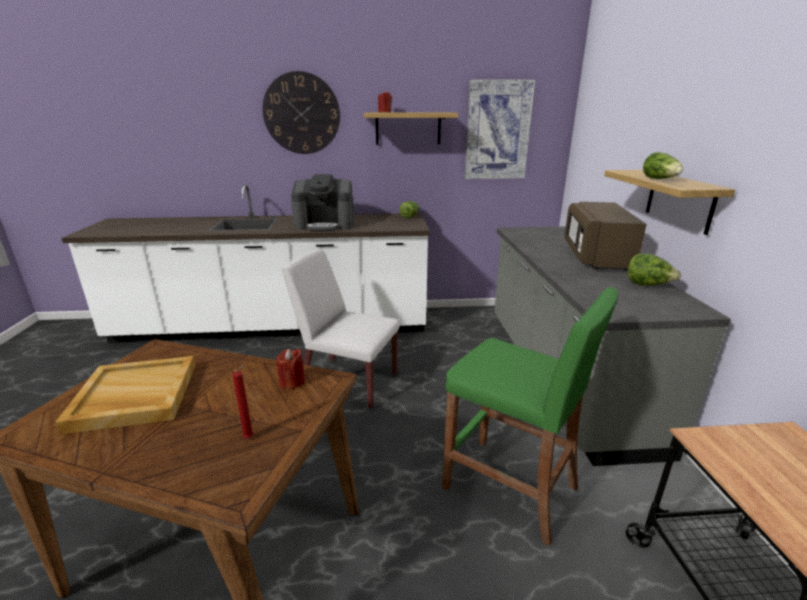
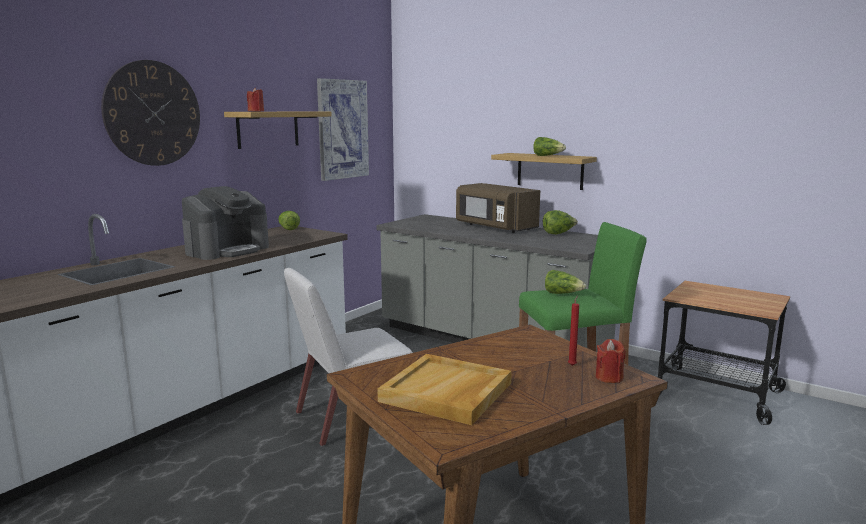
camera: 50 degrees left, 10 degrees down
red candle [276,349,305,389] -> red candle moved to [595,339,626,383]
none -> lettuce [545,270,586,294]

